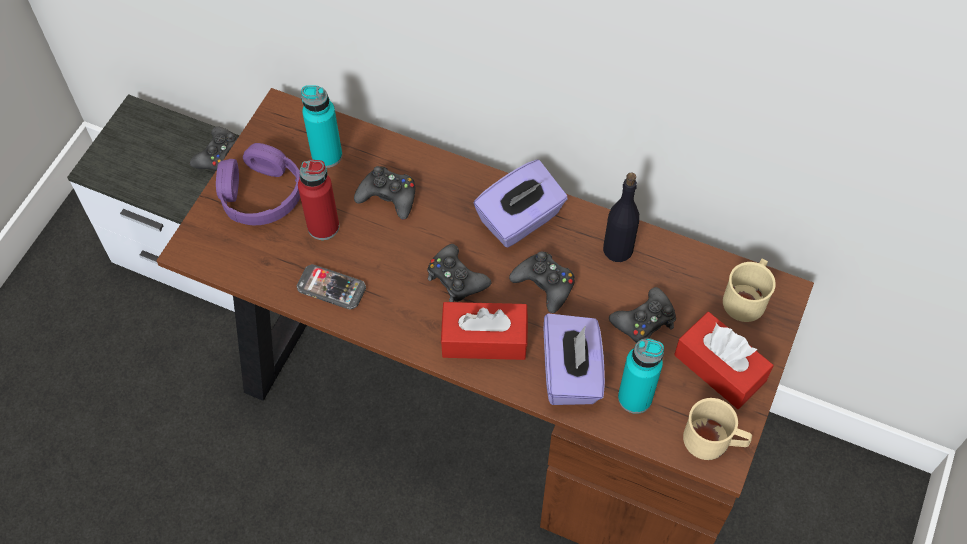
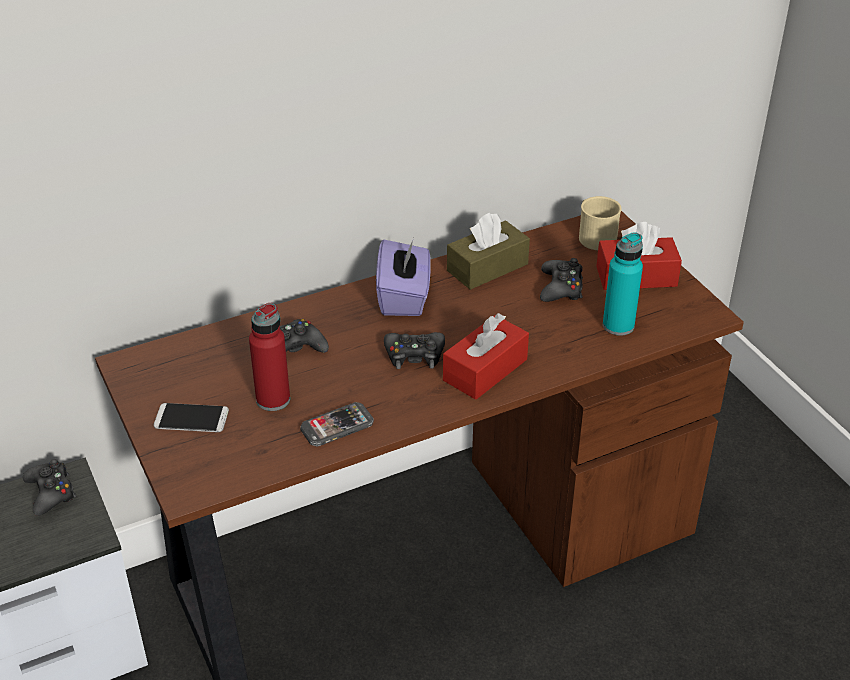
camera: 50 degrees left, 20 degrees down
purple headphones [216,143,300,225] -> phone [154,403,229,432]
turquoise bottle [301,85,342,168] -> none
black game controller [509,252,575,313] -> none
purple tissue box [543,314,605,405] -> none
black bottle [603,173,639,262] -> brown tissue box [447,212,530,290]
beige mug [683,398,752,460] -> none

